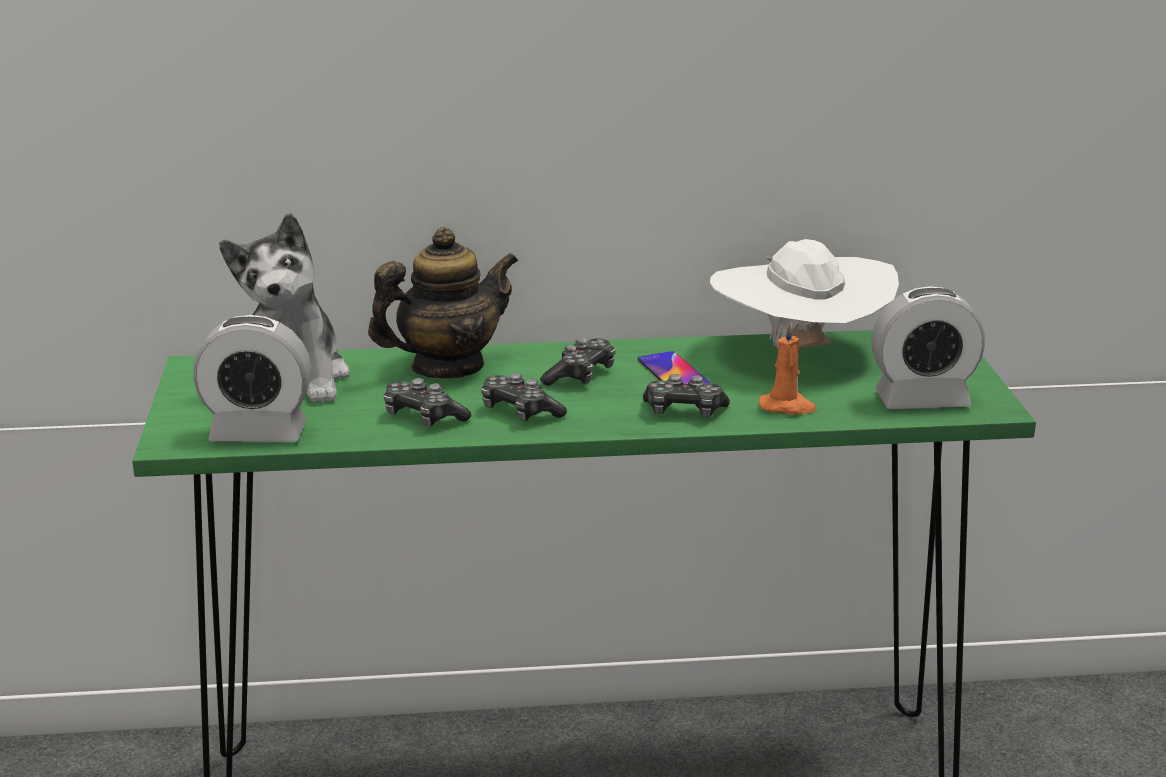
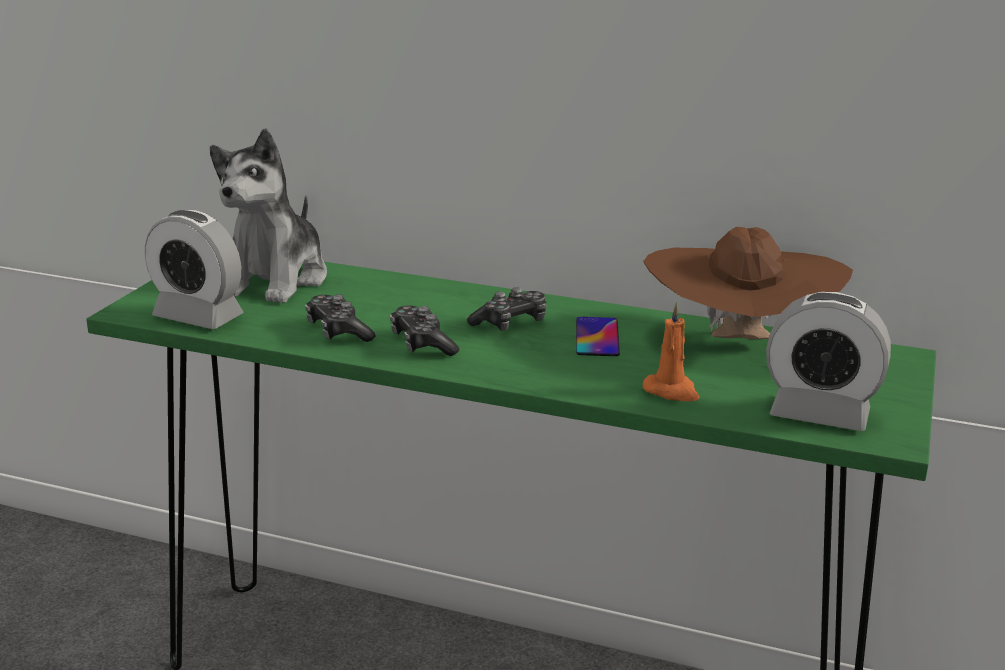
camera: 25 degrees right, 0 degrees up
teapot [368,227,519,378] -> none
game controller [643,374,730,417] -> none
white hat [710,239,899,348] -> brown hat [643,227,853,339]

